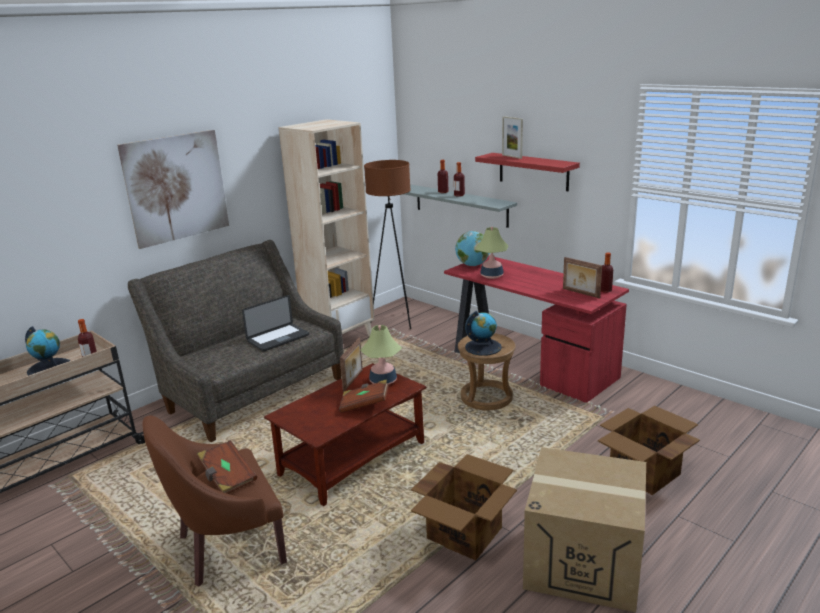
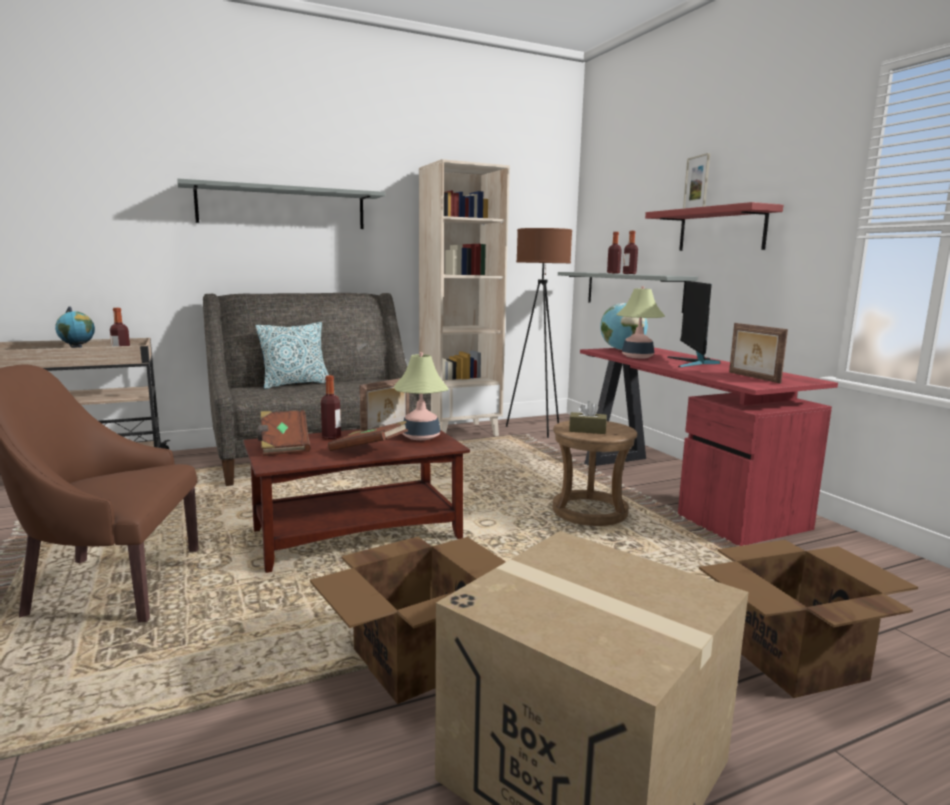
camera: 20 degrees right, 10 degrees down
picture [117,130,229,249] -> grey shelf [177,179,385,229]
brown book [197,440,257,494] -> brown book moved to [257,410,310,456]
laptop [242,295,309,352] -> none
globe [465,311,502,356] -> brown tissue box [569,401,607,434]
bottle [601,253,613,293] -> bottle moved to [321,375,341,439]
none -> pillow [256,322,329,389]
none -> monitor [667,281,720,367]

